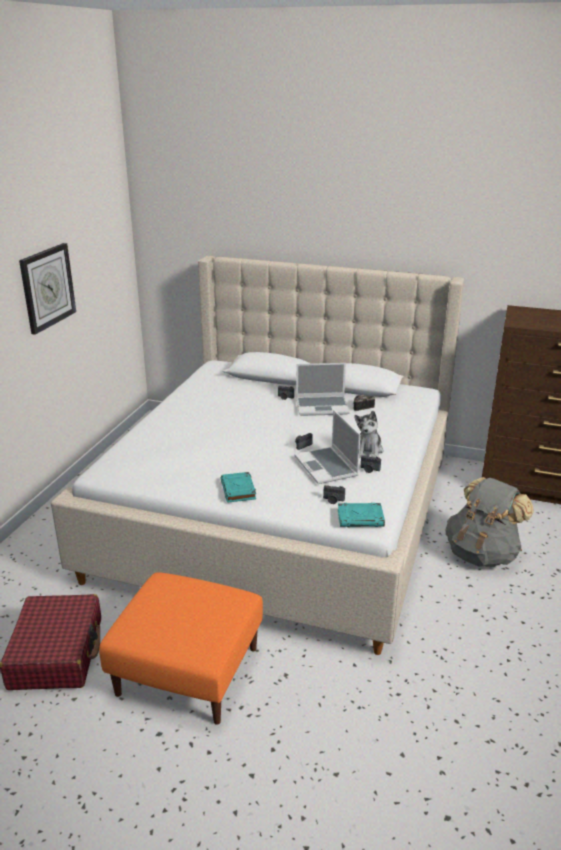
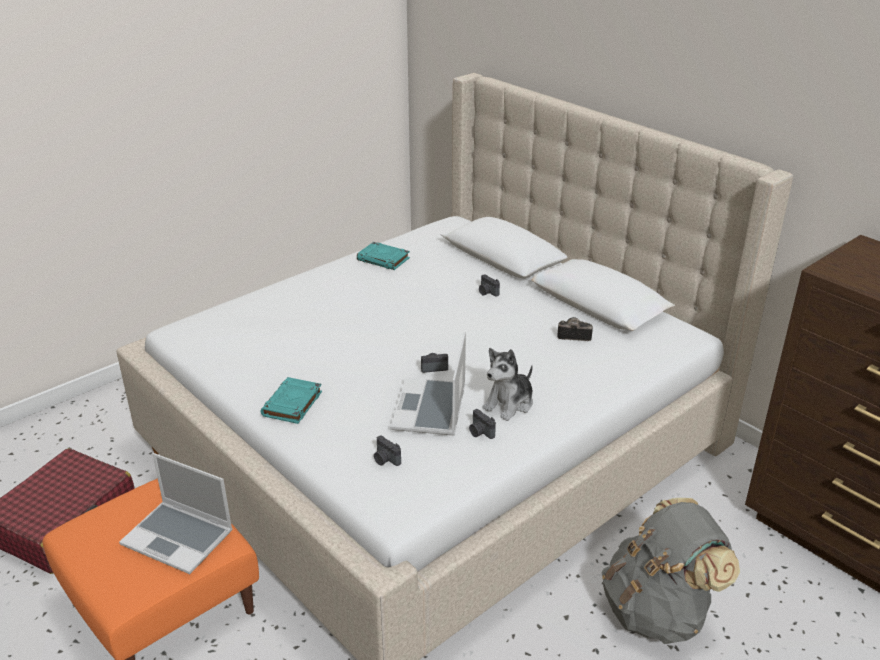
camera: 30 degrees right, 5 degrees up
wall clock [19,243,76,335] -> none
laptop [296,363,350,416] -> laptop moved to [119,453,233,574]
turquoise book [338,503,385,527] -> turquoise book moved to [357,242,410,270]

